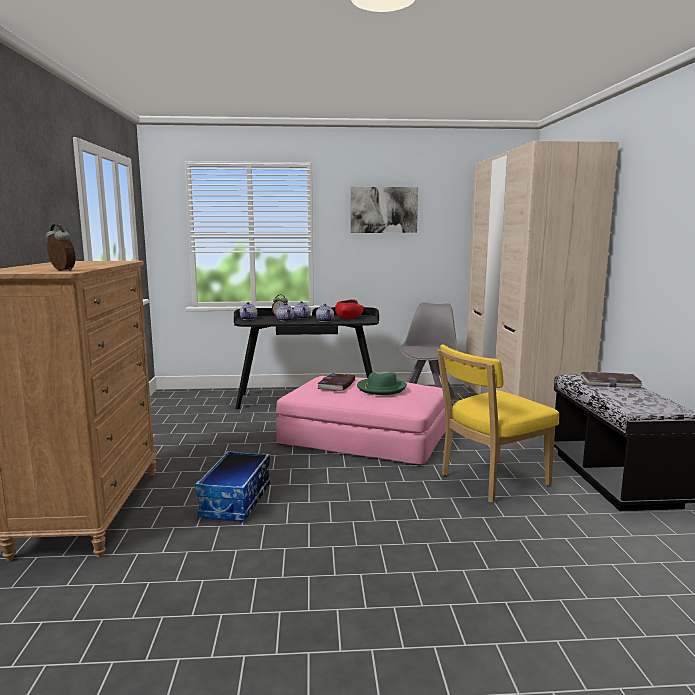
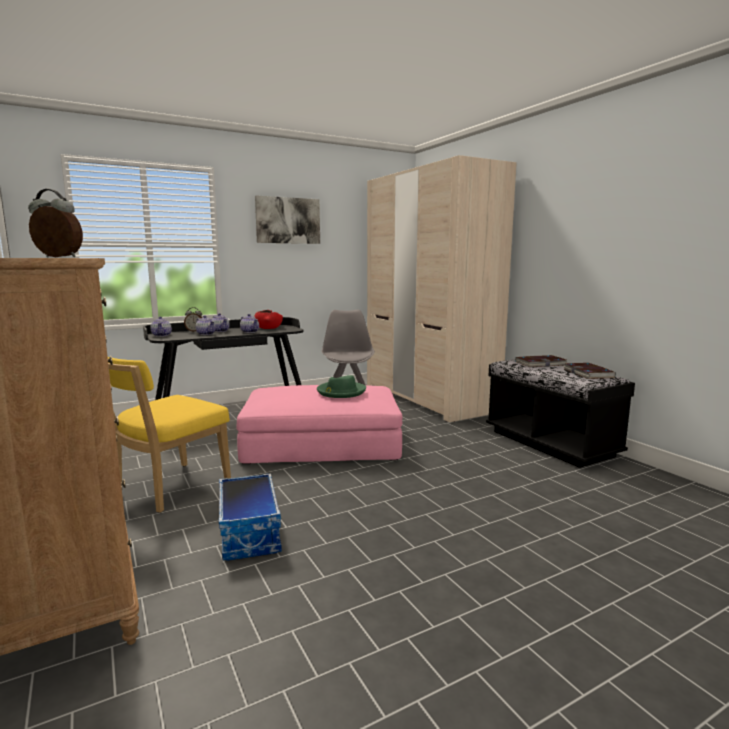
camera: 25 degrees left, 0 degrees up
book [317,374,355,391] -> book moved to [564,363,616,379]
yellow chair [437,344,559,503] -> yellow chair moved to [108,357,231,513]

